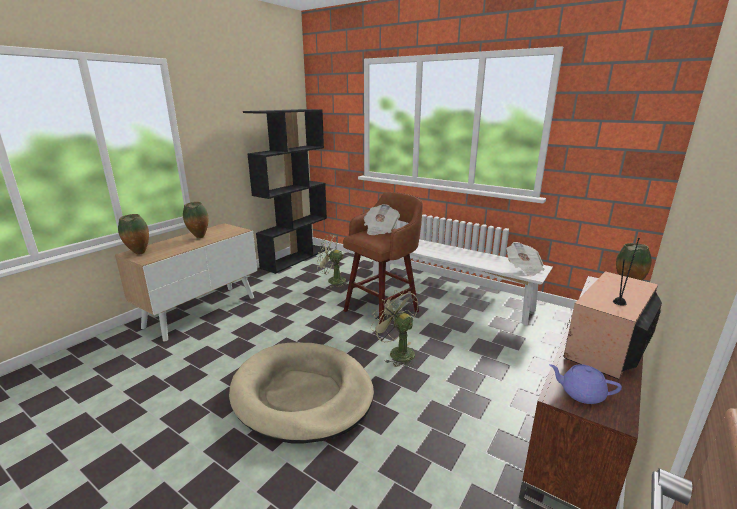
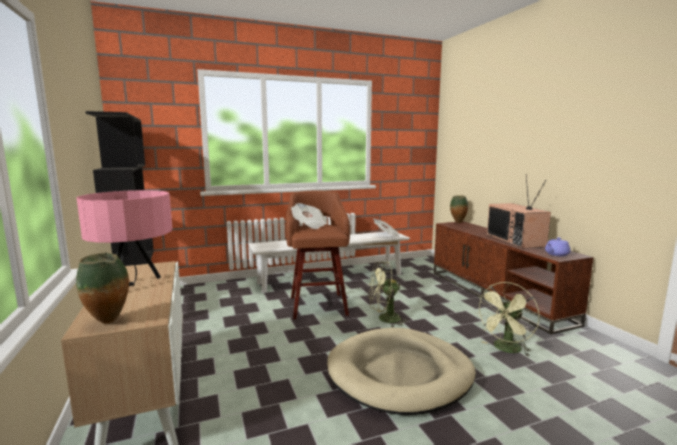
camera: 55 degrees left, 10 degrees down
vase [183,202,208,238] -> pink table lamp [76,190,173,286]
green fan [317,235,349,288] -> green fan moved to [476,282,540,357]

